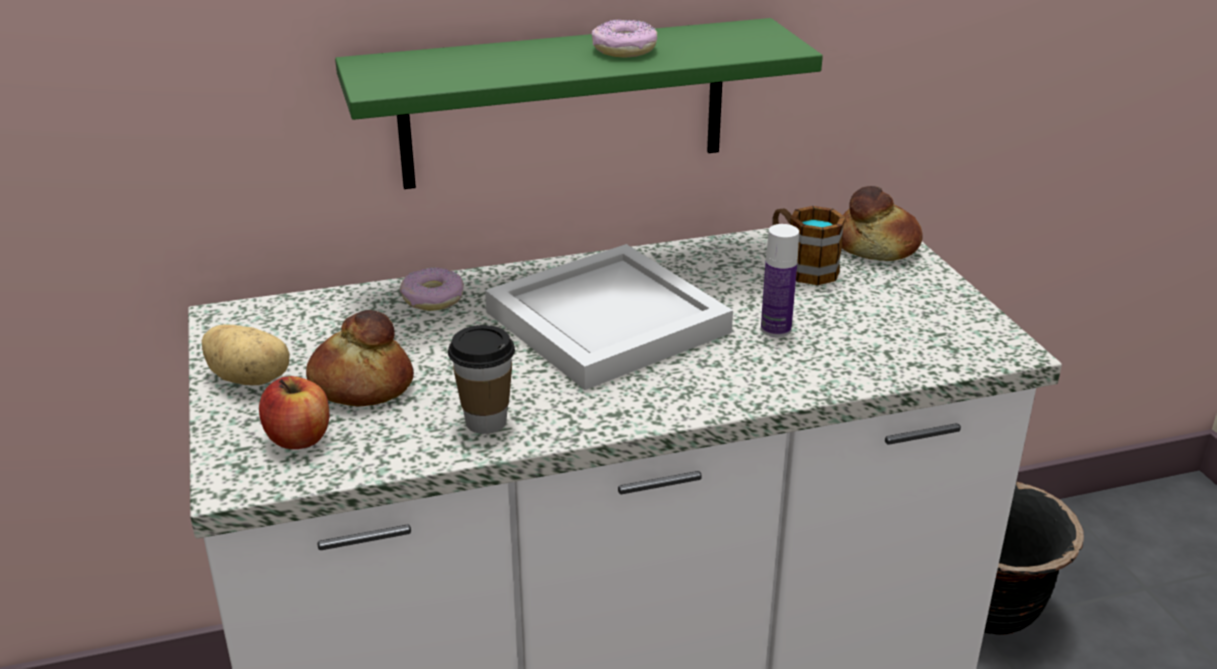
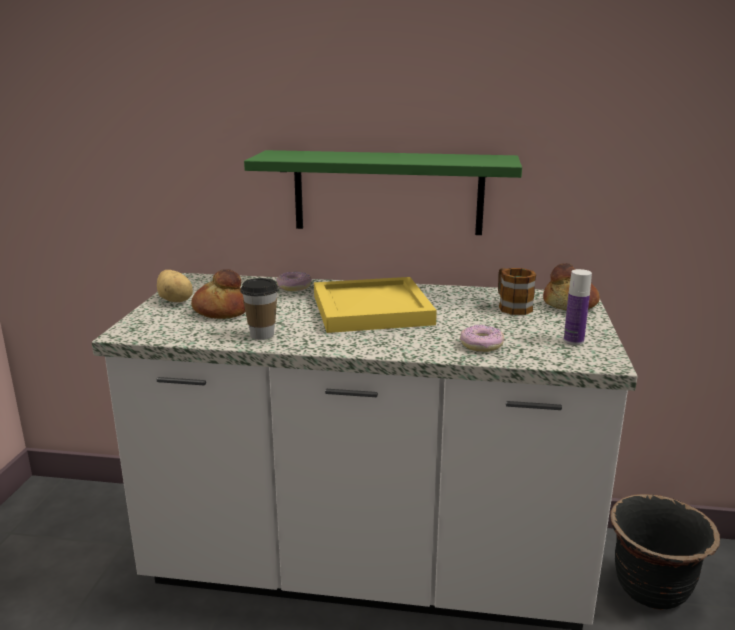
camera: 25 degrees right, 10 degrees down
apple [259,376,329,449] -> none
white tray [485,244,733,390] -> yellow tray [314,277,437,333]
donut [592,19,657,58] -> donut moved to [460,325,505,352]
bottle [761,224,799,337] -> bottle moved to [563,269,592,345]

